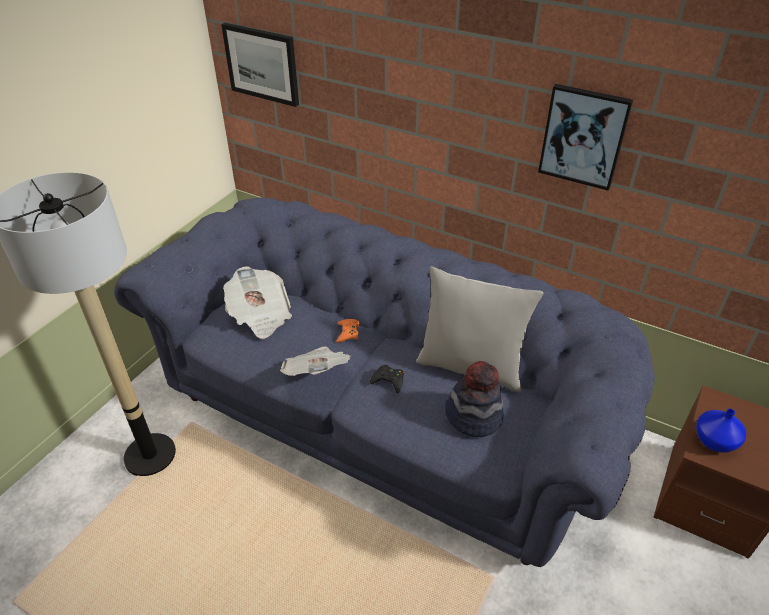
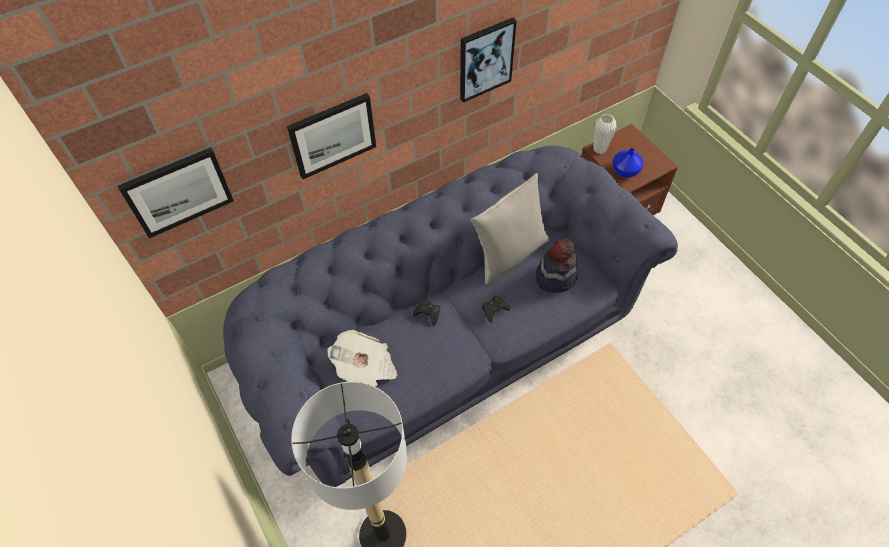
camera: 60 degrees left, 15 degrees up
newspaper [280,346,351,376] -> none
orange game controller [336,319,359,343] -> black game controller [413,300,440,326]
none -> picture [287,93,376,179]
none -> white vase [593,114,617,154]

